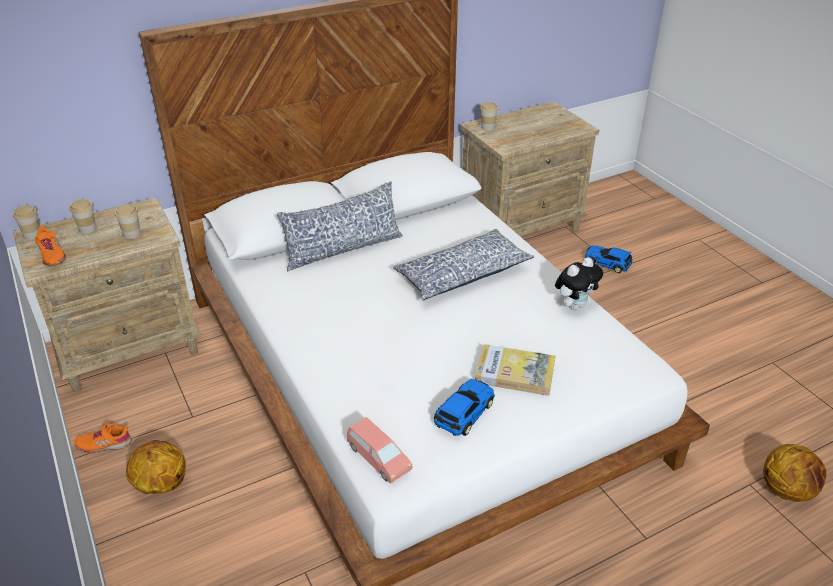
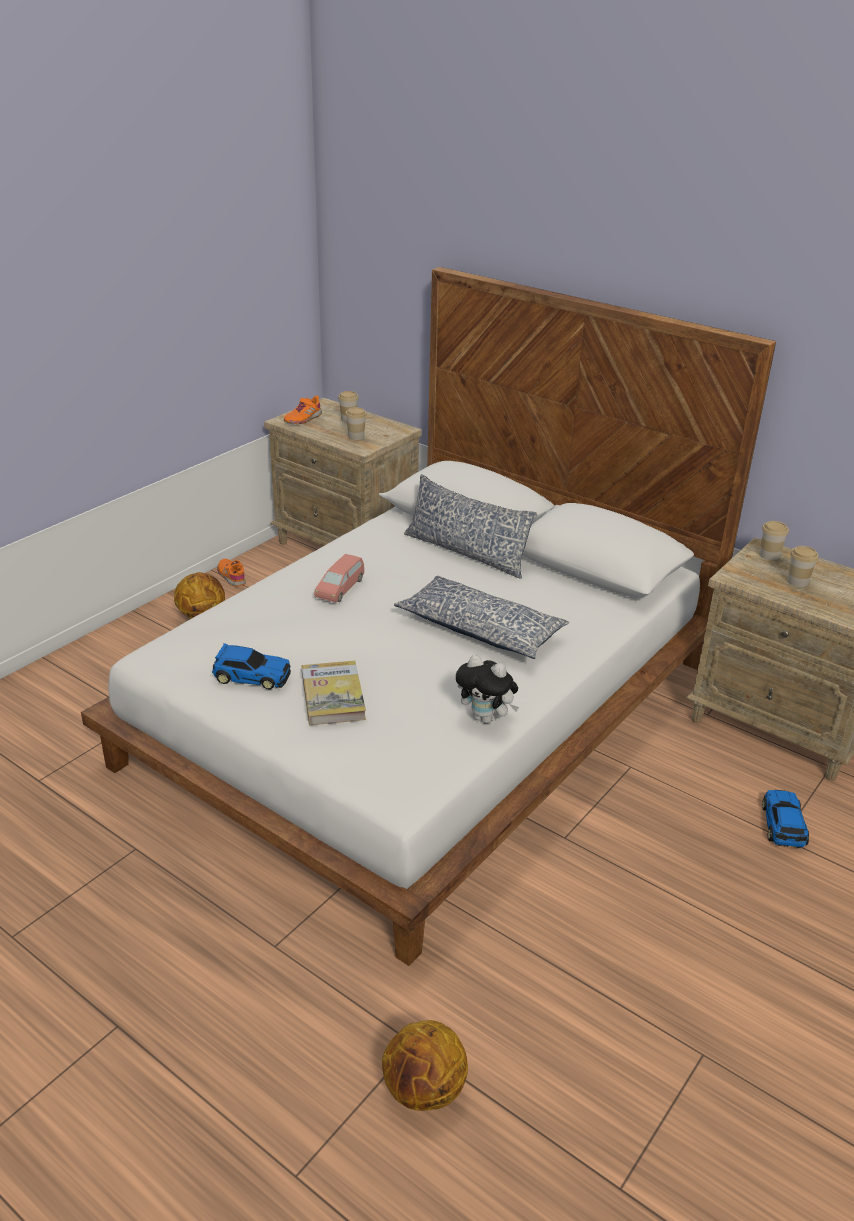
camera: 65 degrees right, 5 degrees down
cup [13,205,40,240] -> cup moved to [788,546,818,587]
pink toy car [347,417,413,484] -> pink toy car moved to [314,554,364,603]

